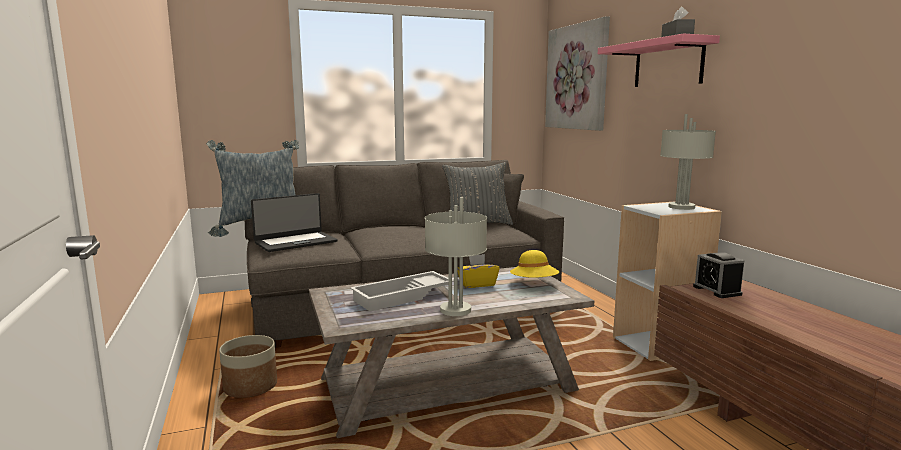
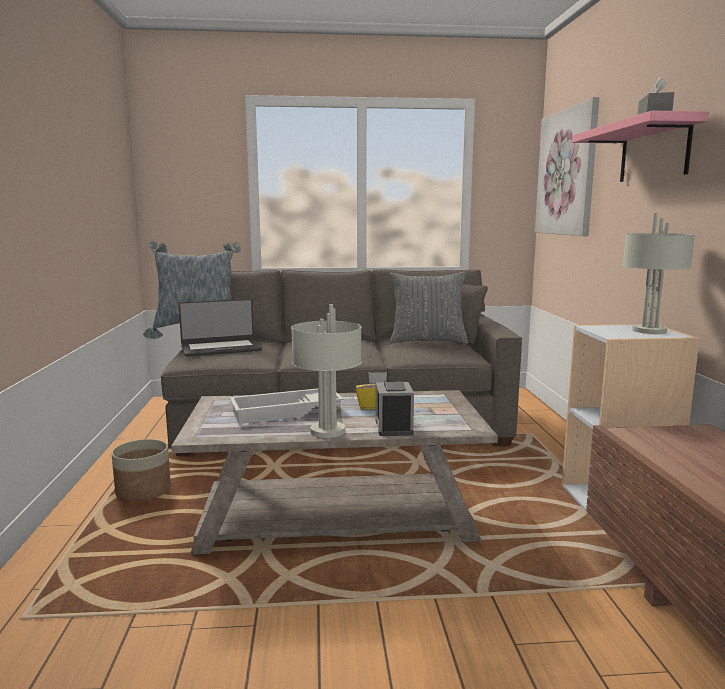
camera: 15 degrees right, 0 degrees up
yellow hat [510,250,559,278] -> none
alarm clock [693,252,744,298] -> alarm clock moved to [376,381,414,436]

